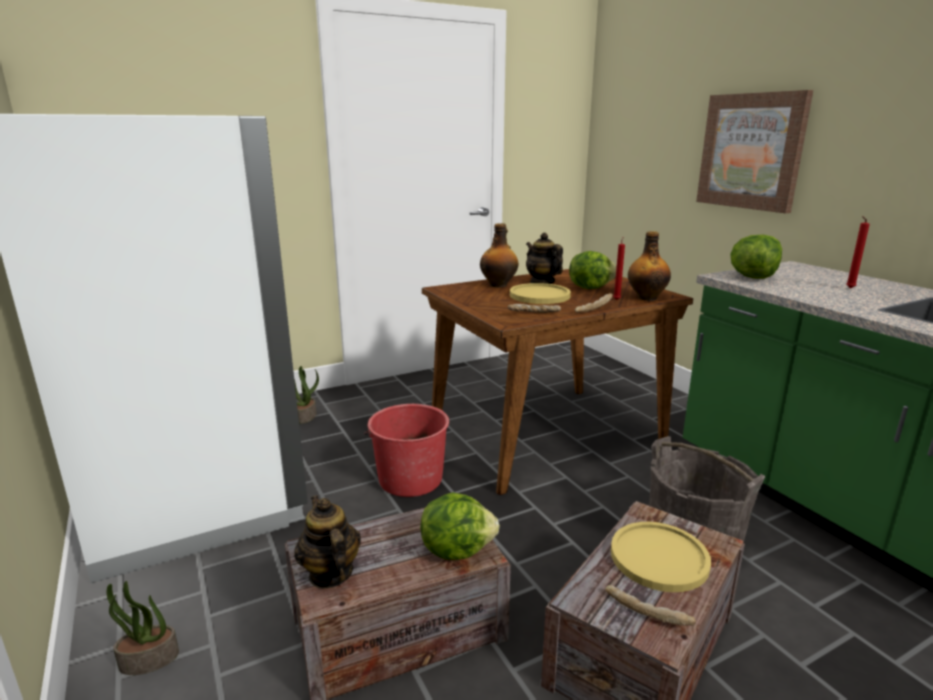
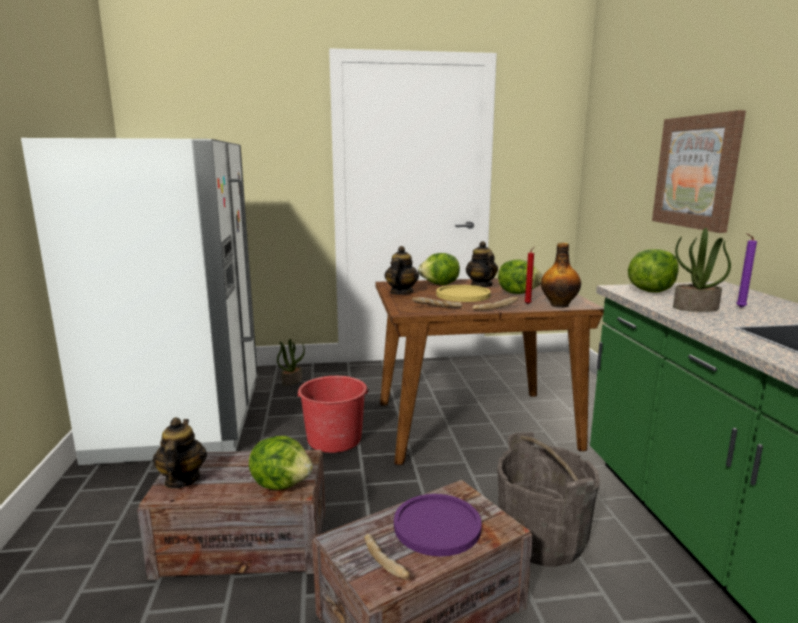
camera: 20 degrees right, 5 degrees down
potted plant [106,581,179,675] -> potted plant moved to [673,228,731,312]
bottle [480,223,519,288] -> lettuce [418,253,460,285]
yellow plate [611,522,711,592] -> purple plate [394,494,482,556]
red candle [846,216,870,289] -> purple candle [736,233,757,308]
none -> teapot [385,246,419,295]

